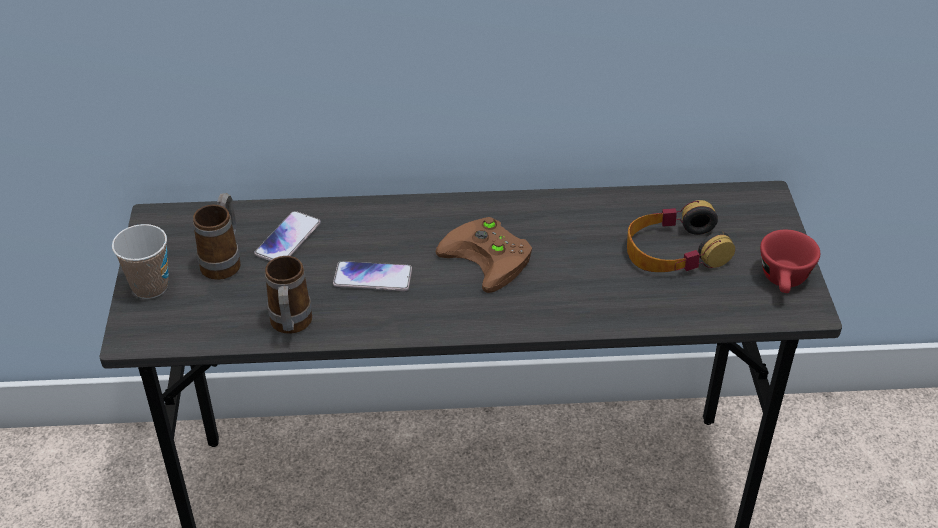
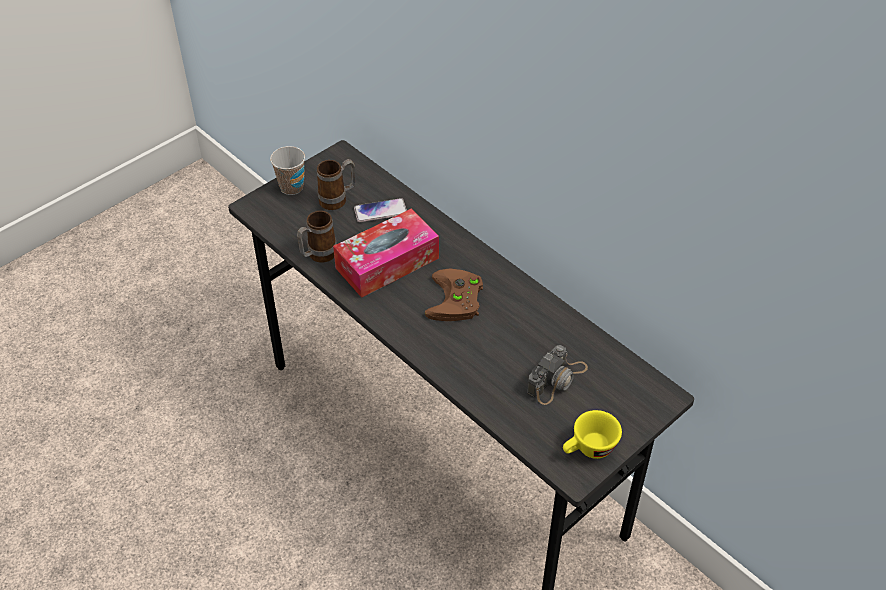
camera: 50 degrees right, 5 degrees up
phone [333,261,412,291] -> tissue box [333,209,439,298]
headphones [627,200,735,272] -> camera [527,345,588,405]
red cup [760,230,820,293] -> yellow cup [563,410,622,459]

